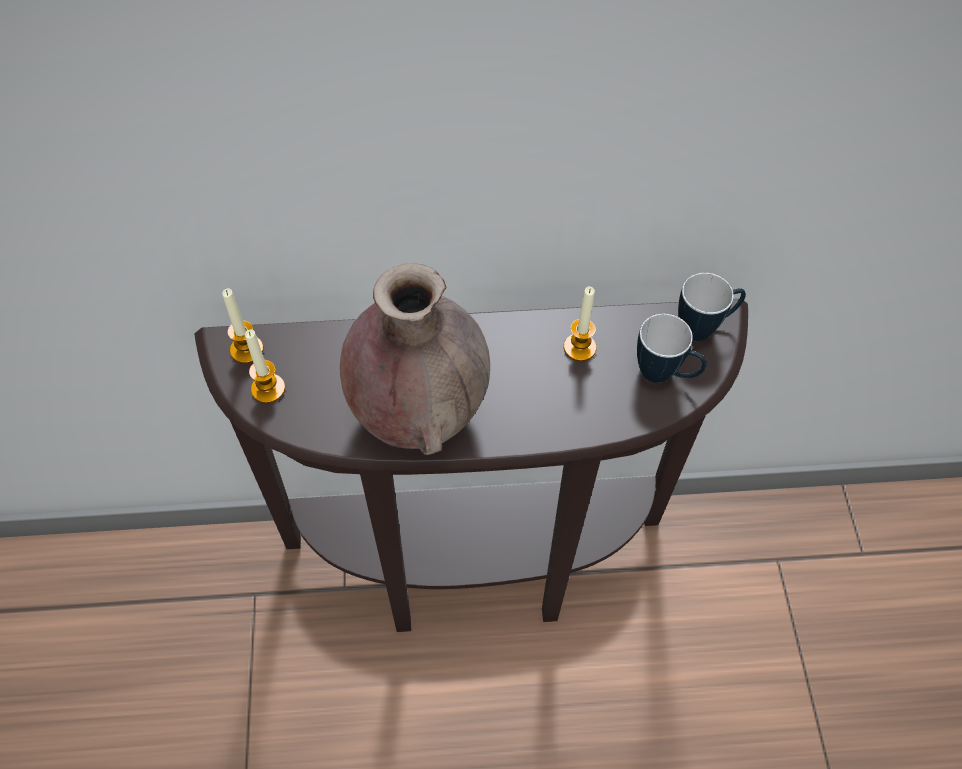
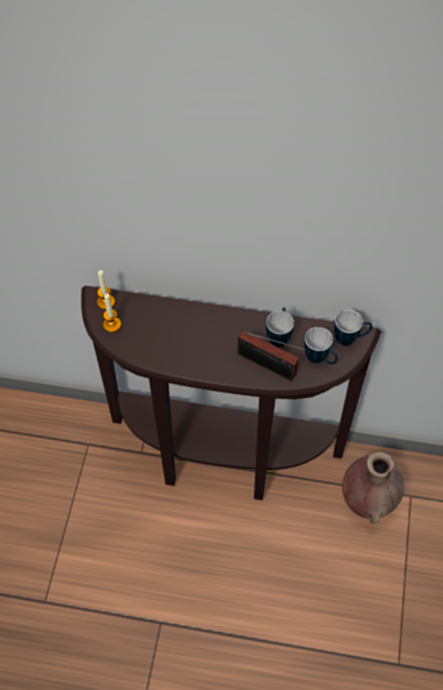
camera: 15 degrees right, 0 degrees up
brown vase [340,263,490,455] -> brown vase moved to [342,452,405,524]
candle [564,286,597,362] -> mug [266,307,294,347]
none -> radio [238,330,307,381]

